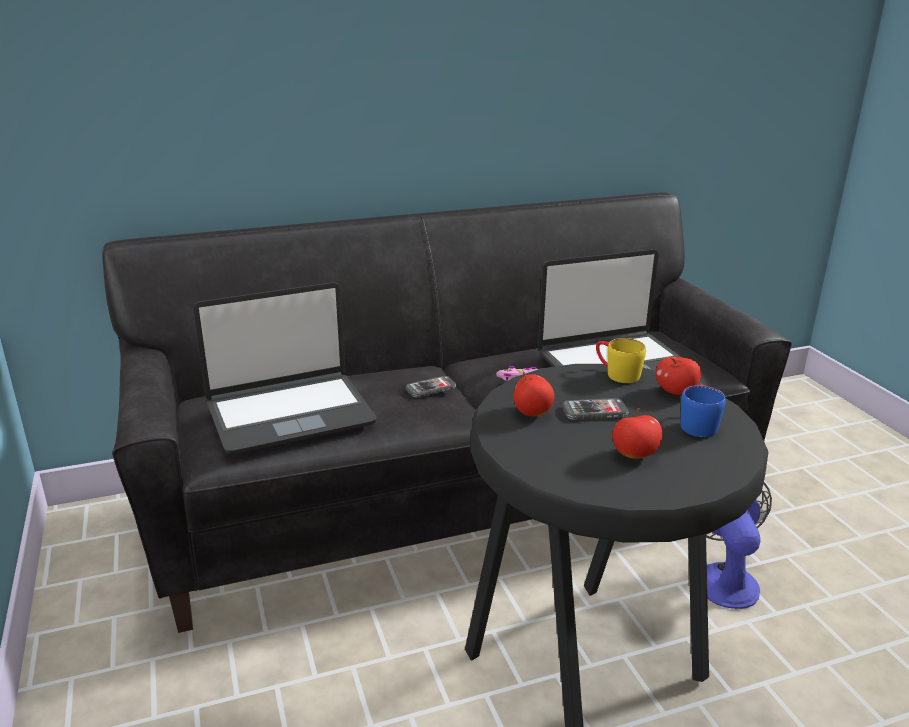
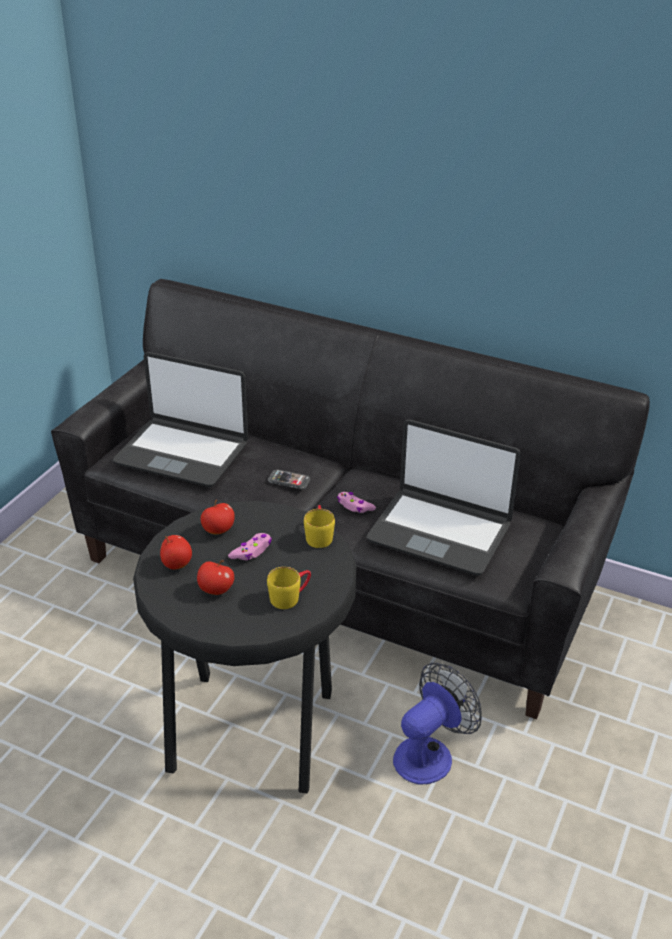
camera: 45 degrees right, 10 degrees up
phone [562,398,629,420] -> pink game controller [228,533,272,560]
apple [656,357,701,395] -> apple moved to [160,535,192,570]
blue mug [681,384,726,437] -> yellow mug [267,567,311,609]

